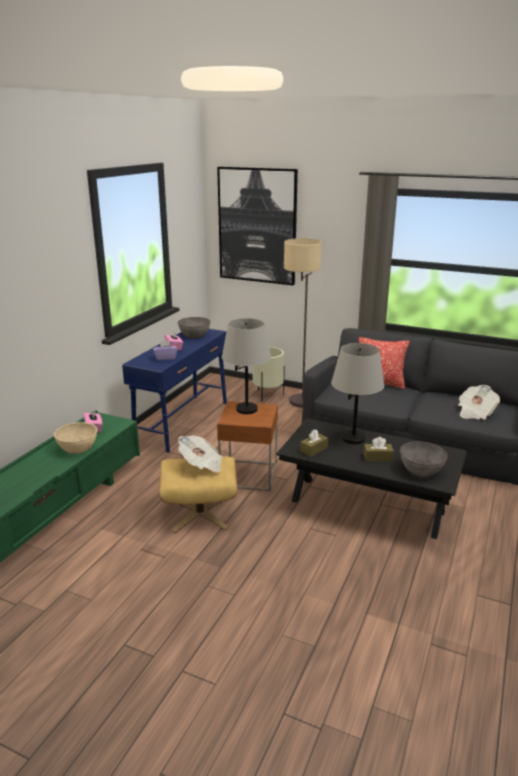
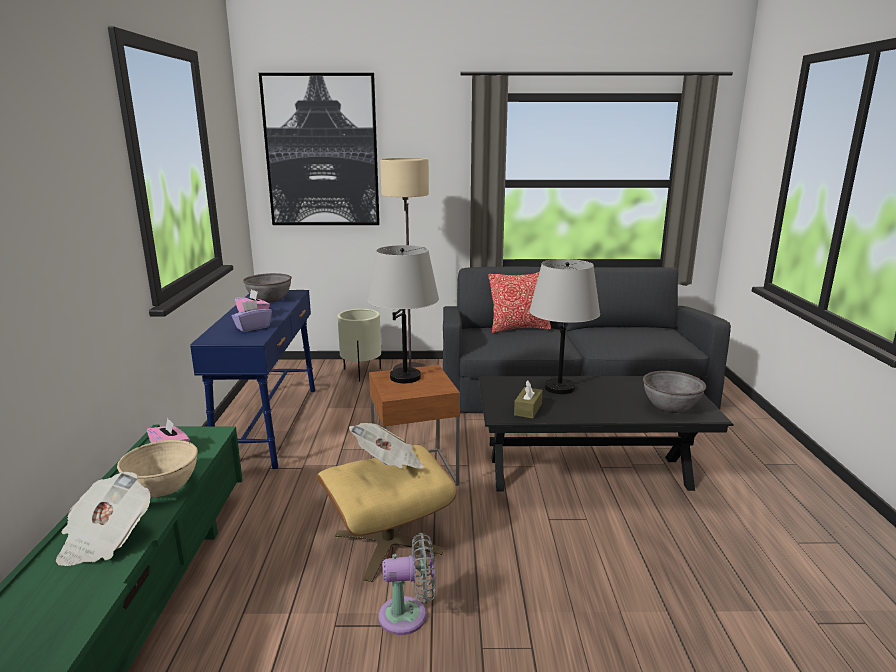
camera: 25 degrees left, 5 degrees down
brown tissue box [364,437,394,461] -> none
newspaper [458,385,500,420] -> newspaper moved to [56,472,150,566]
none -> grey fan [378,533,435,635]

